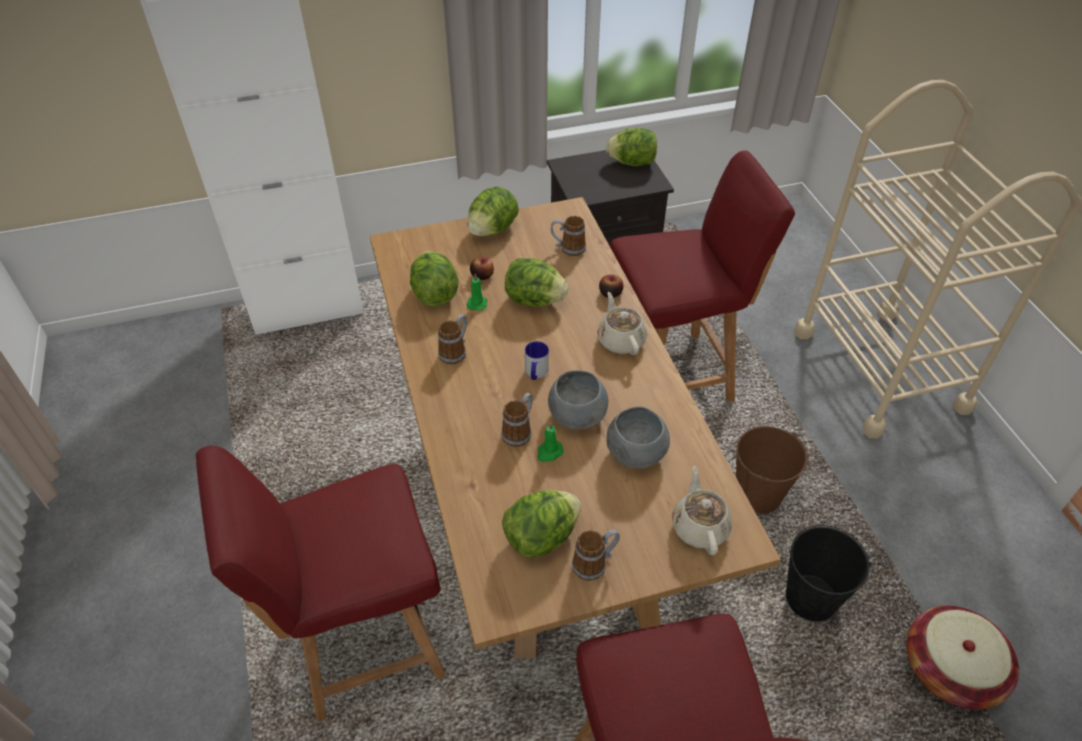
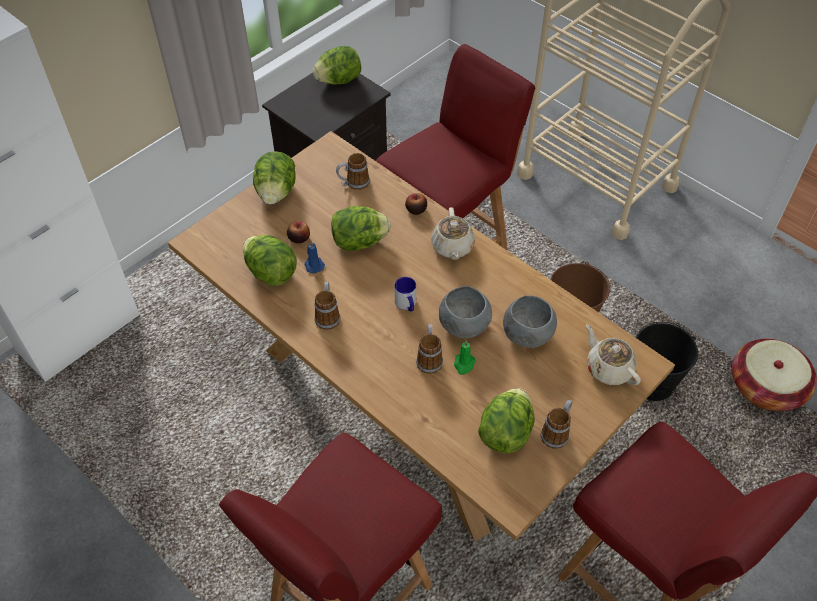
camera: 30 degrees left, 5 degrees up
green candle [467,274,487,311] -> blue candle [304,241,325,273]
beige teapot [597,292,647,355] -> beige teapot turned 135 degrees counterclockwise [431,207,475,260]

